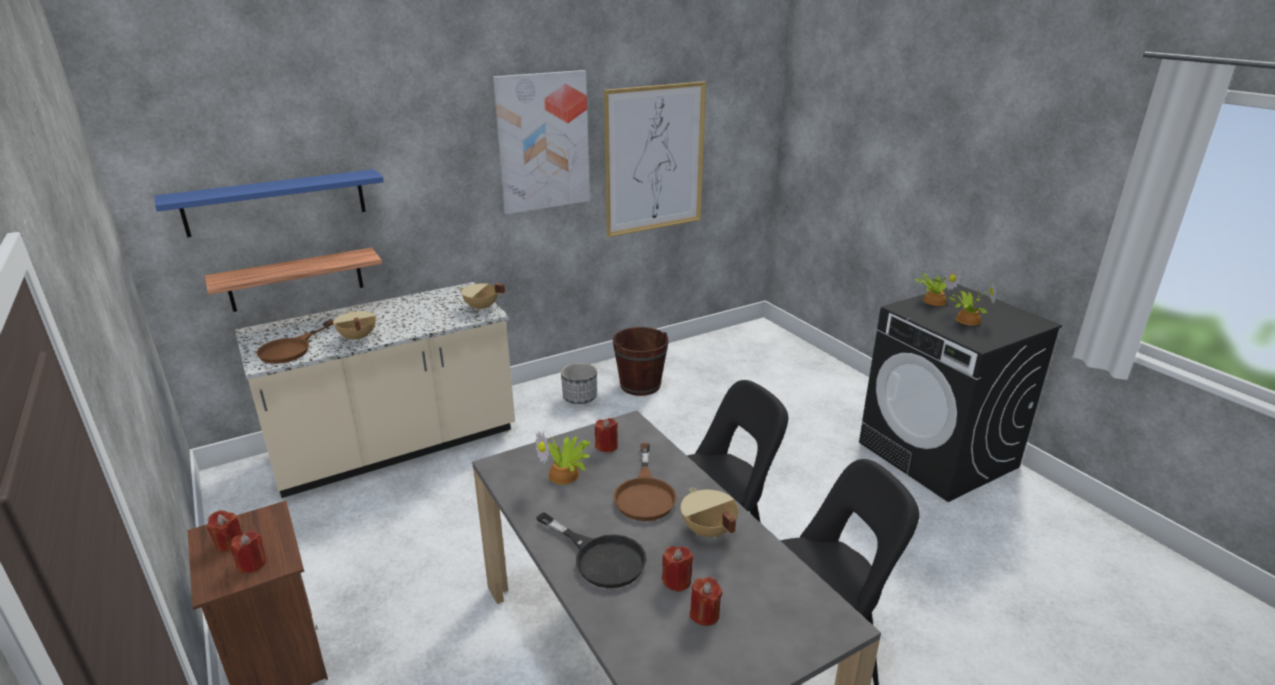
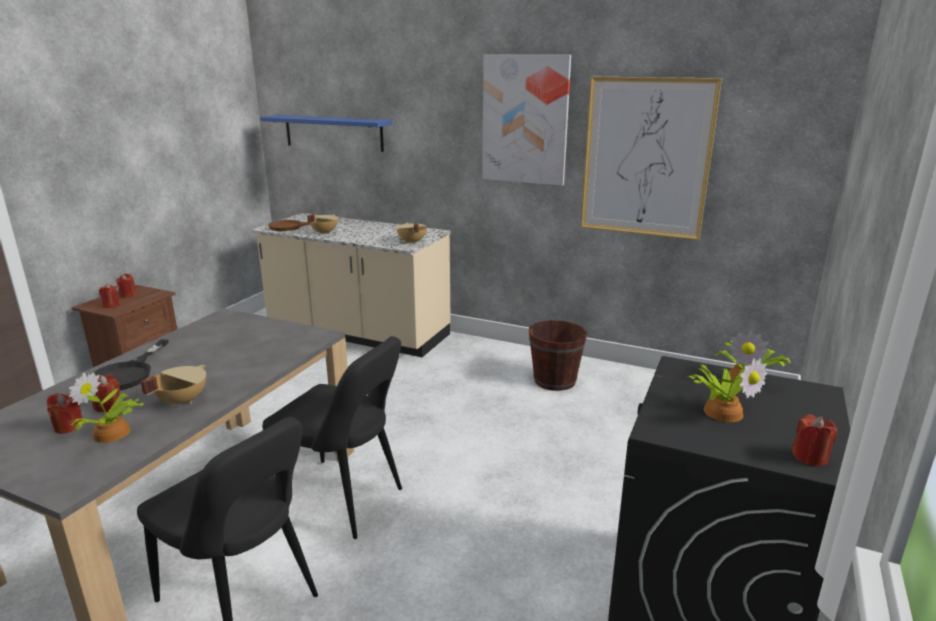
camera: 55 degrees right, 5 degrees down
shelf [205,248,382,312] -> none
potted plant [535,432,590,485] -> potted plant moved to [69,372,144,443]
planter [561,363,597,404] -> none
red candle [595,418,618,453] -> red candle moved to [792,414,838,466]
brown frying pan [613,443,677,521] -> none

